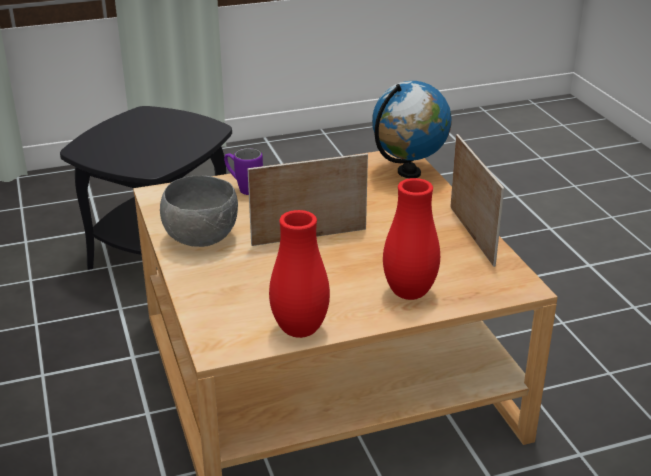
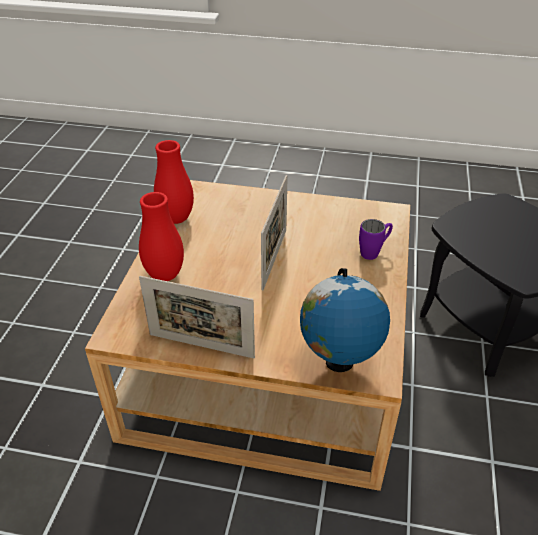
camera: 120 degrees right, 10 degrees up
grey bowl [160,175,238,247] -> none

